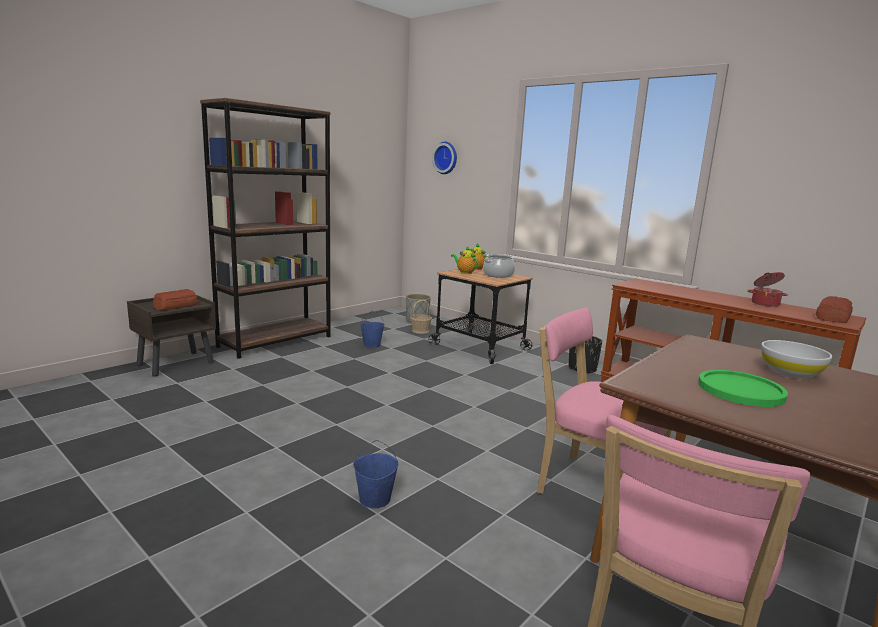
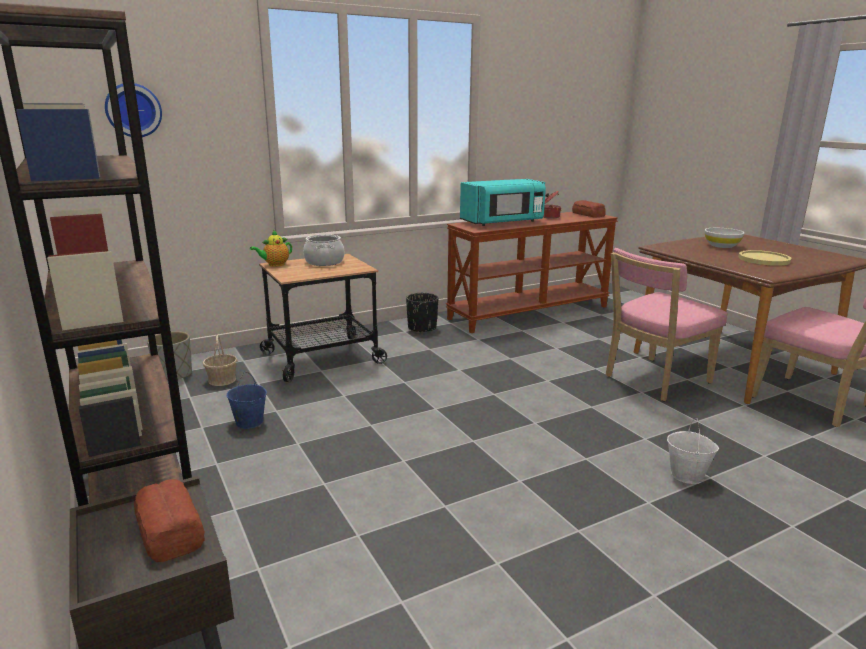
camera: 70 degrees left, 5 degrees up
blue bucket [353,440,399,509] -> white bucket [667,418,719,484]
teapot [451,246,478,274] -> none
green plate [698,370,788,407] -> yellow plate [738,250,792,266]
none -> turquoise microwave [460,179,546,226]

